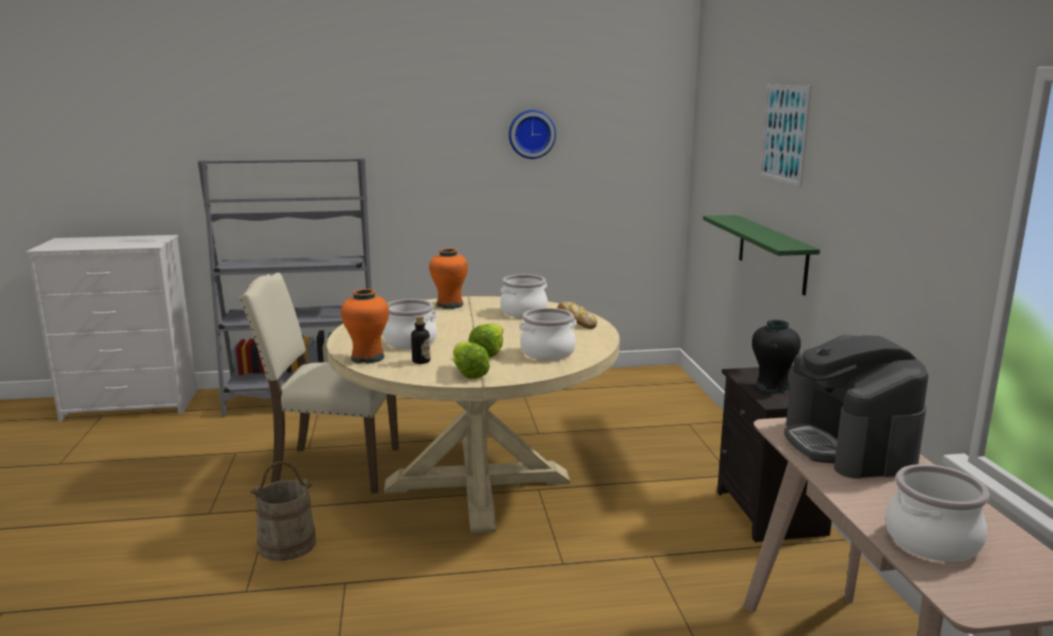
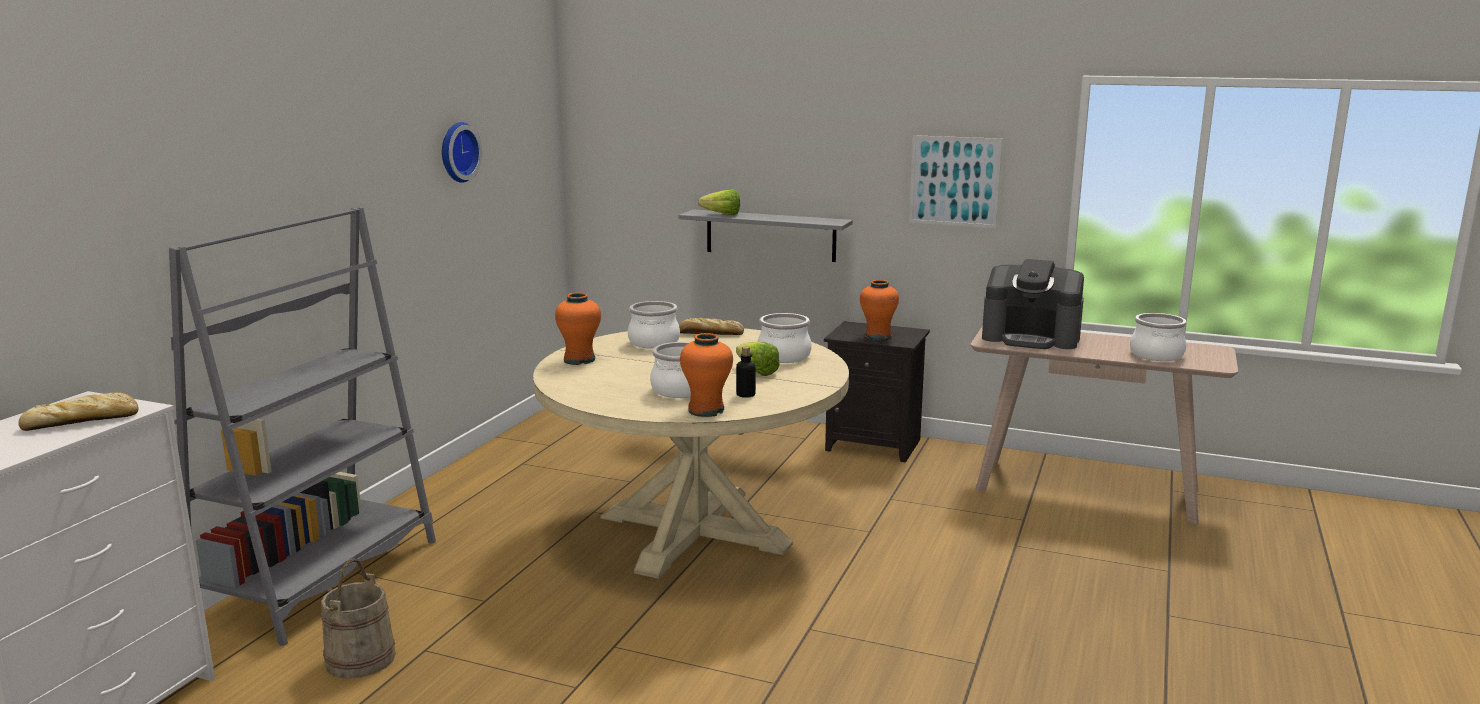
camera: 60 degrees left, 0 degrees up
beige chair [239,273,399,493] -> none
beige bucket [250,461,316,561] -> beige bucket moved to [321,558,396,679]
lettuce [453,341,490,379] -> lettuce moved to [698,189,740,215]
green shelf [703,215,820,295] -> grey shelf [679,209,853,262]
black vase [752,320,801,394] -> orange vase [860,280,899,340]
picture [759,85,812,187] -> picture moved to [909,135,1002,228]
none -> bread [18,392,139,431]

